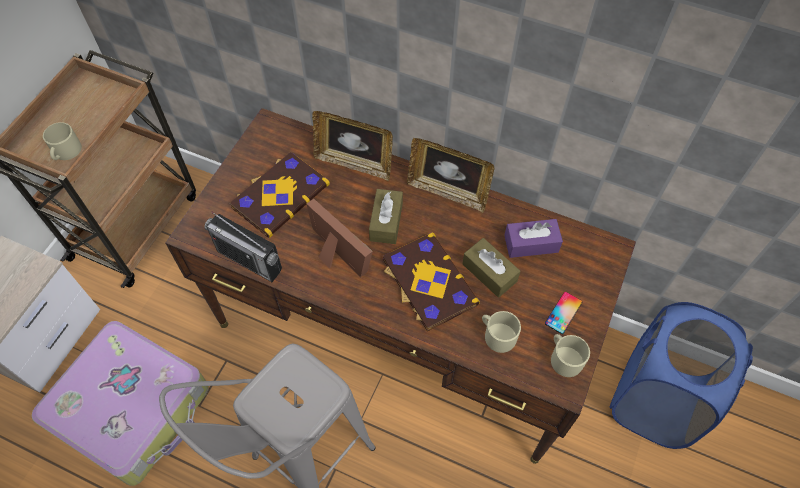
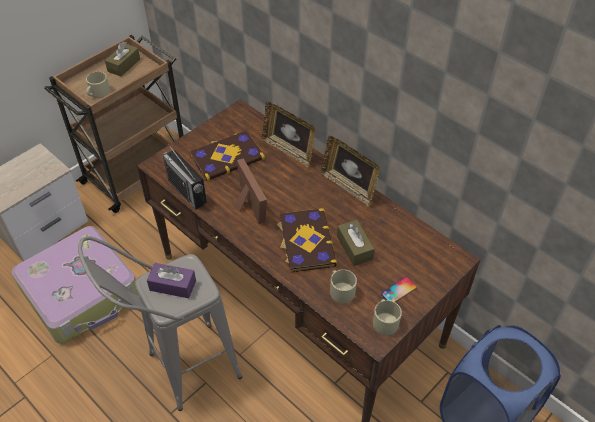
camera: 20 degrees right, 10 degrees down
brown tissue box [369,189,403,244] -> brown tissue box moved to [105,41,140,77]
purple tissue box [504,219,563,258] -> purple tissue box moved to [147,263,196,298]

